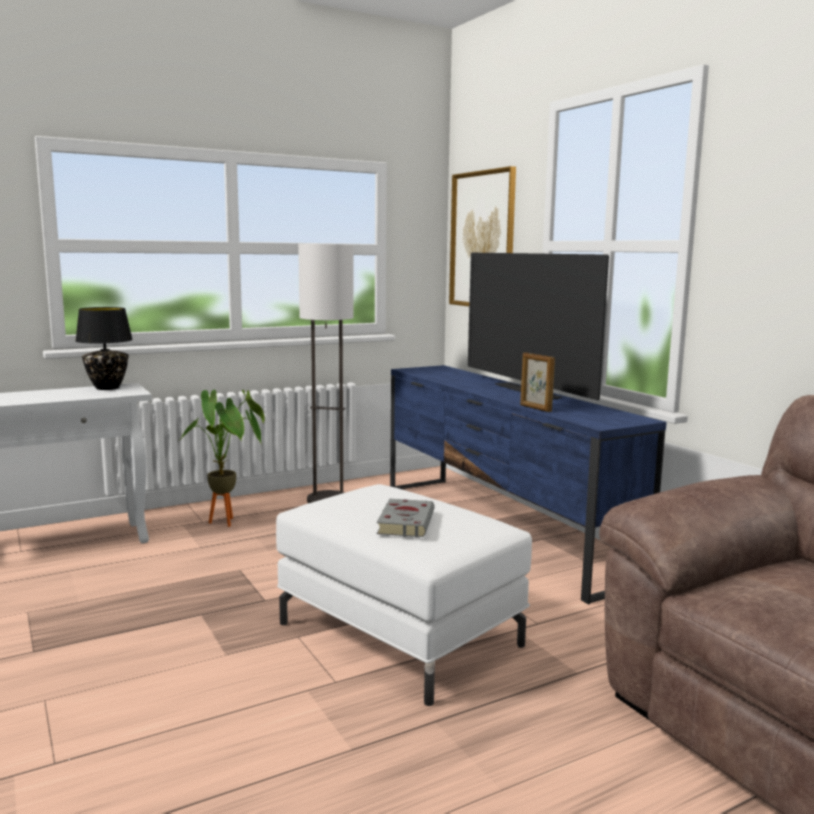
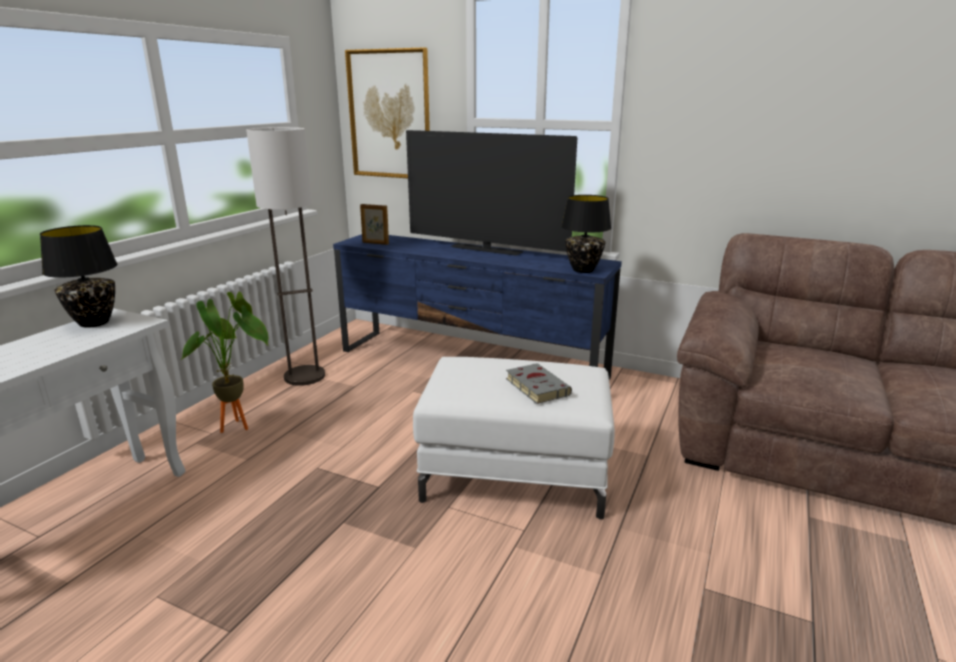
camera: 35 degrees left, 10 degrees up
picture frame [520,353,555,412] -> picture frame moved to [360,204,389,245]
none -> black table lamp [561,195,611,273]

